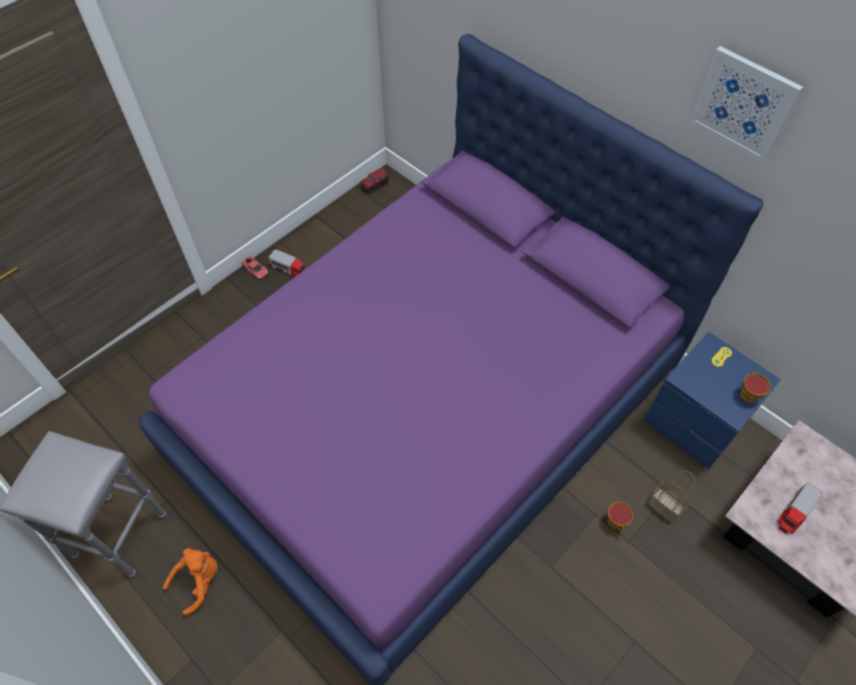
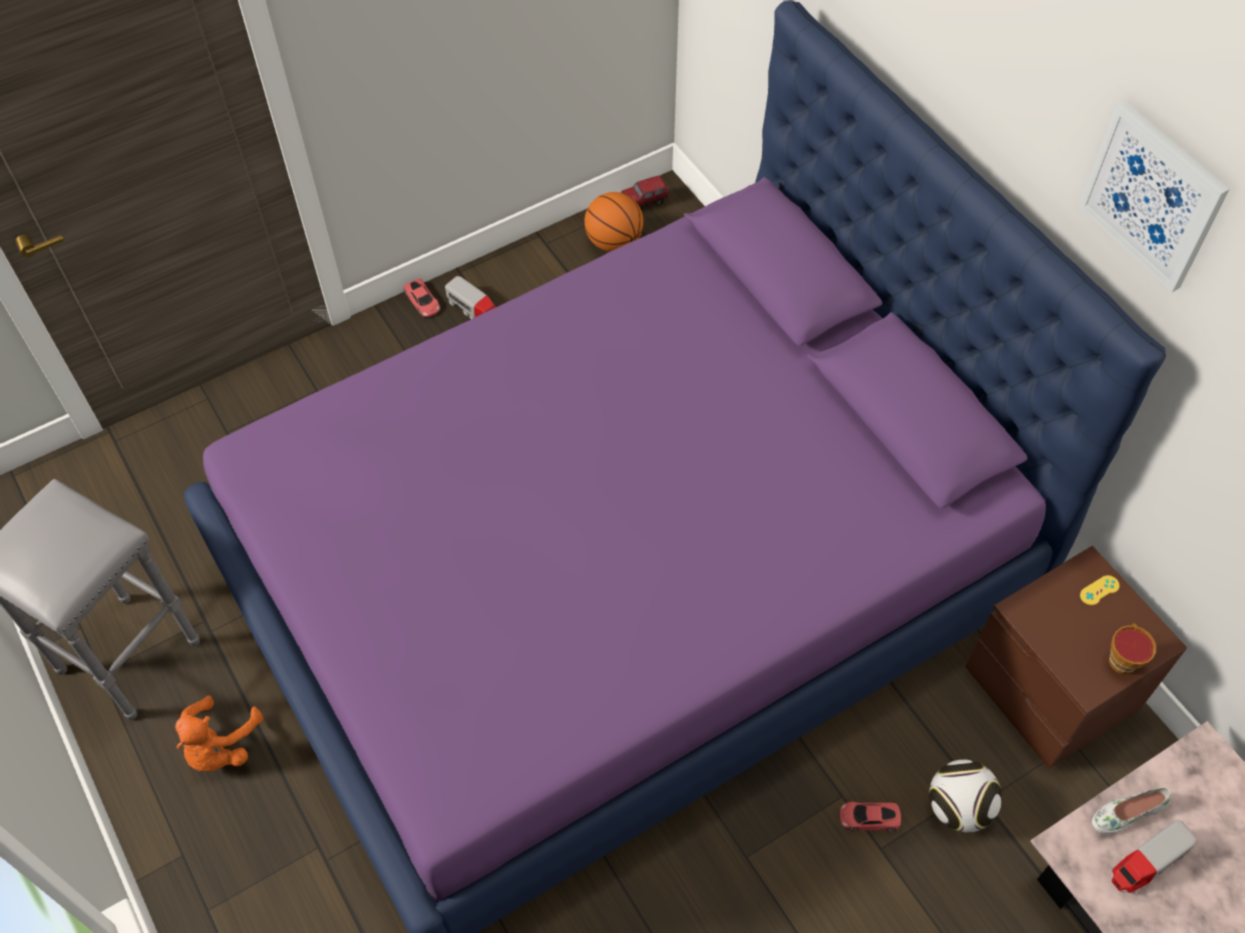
camera: 15 degrees right, 0 degrees up
orange plush toy [163,548,218,616] -> orange plush toy turned 135 degrees clockwise [175,695,263,771]
cup [607,502,633,534] -> red toy car [840,802,901,831]
blue nightstand [644,332,781,469] -> brown nightstand [966,546,1187,769]
basket [649,470,695,522] -> football [929,760,1002,832]
none -> basketball [584,192,644,252]
none -> white shoe [1092,787,1171,834]

